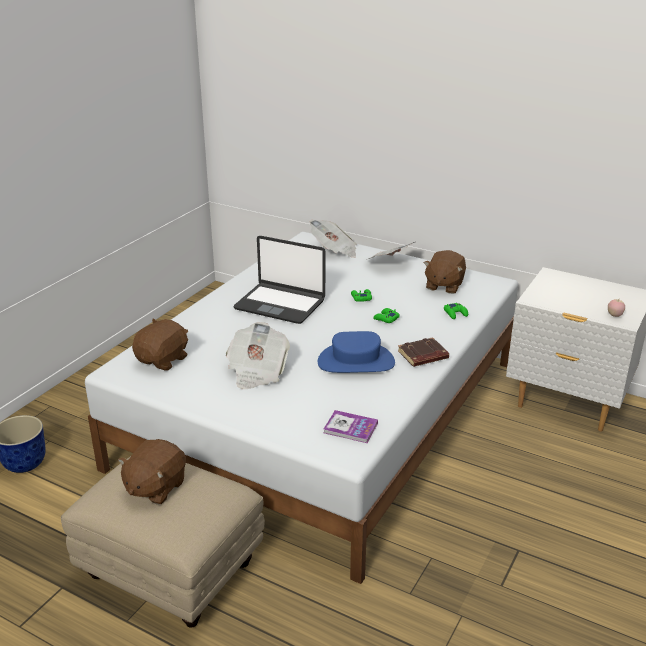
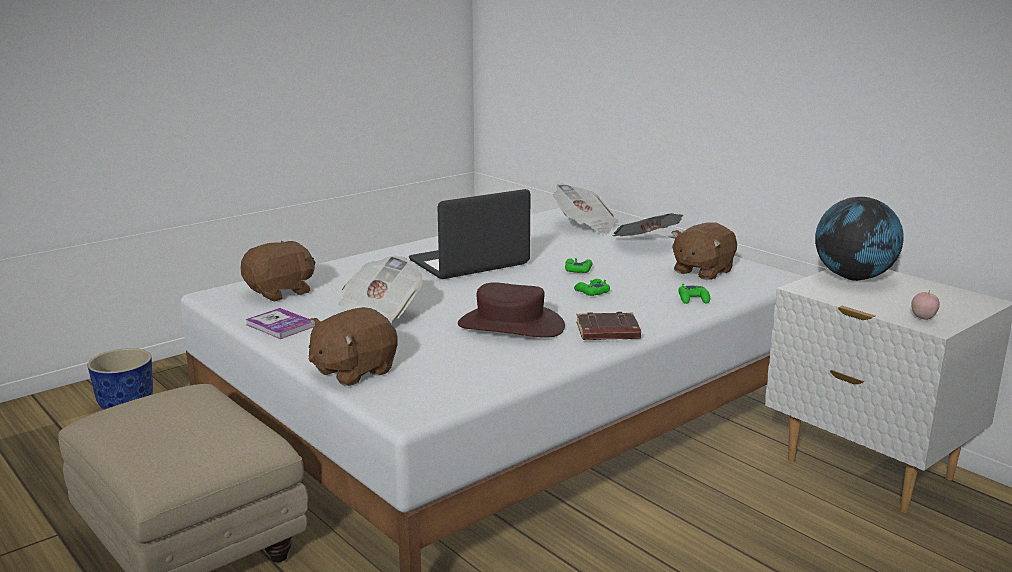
camera: 20 degrees right, 10 degrees down
brown plush toy [118,439,186,505] -> brown plush toy moved to [309,307,398,386]
laptop [234,236,325,324] -> laptop turned 105 degrees clockwise [409,189,530,279]
blue hat [318,331,395,373] -> brown hat [458,282,565,338]
book [323,410,378,443] -> book moved to [245,308,313,339]
none -> globe [815,197,904,281]

